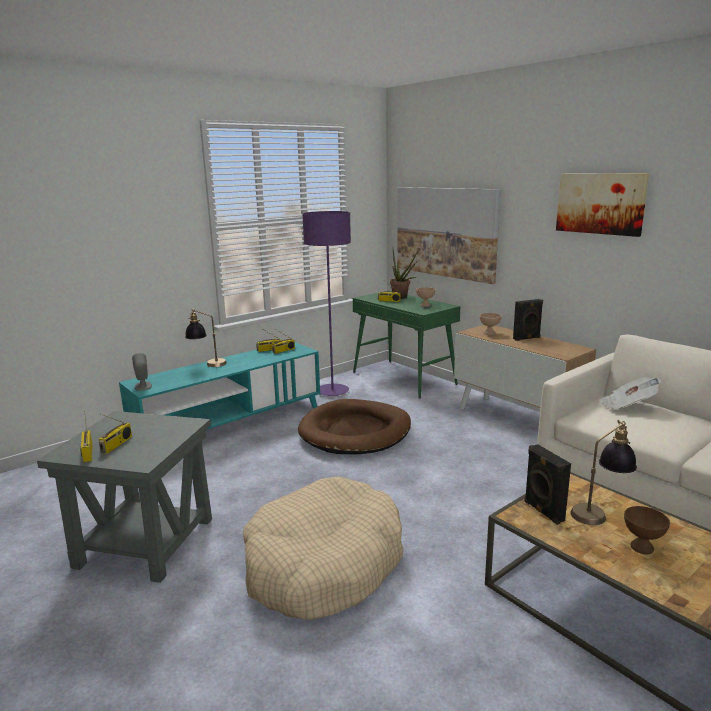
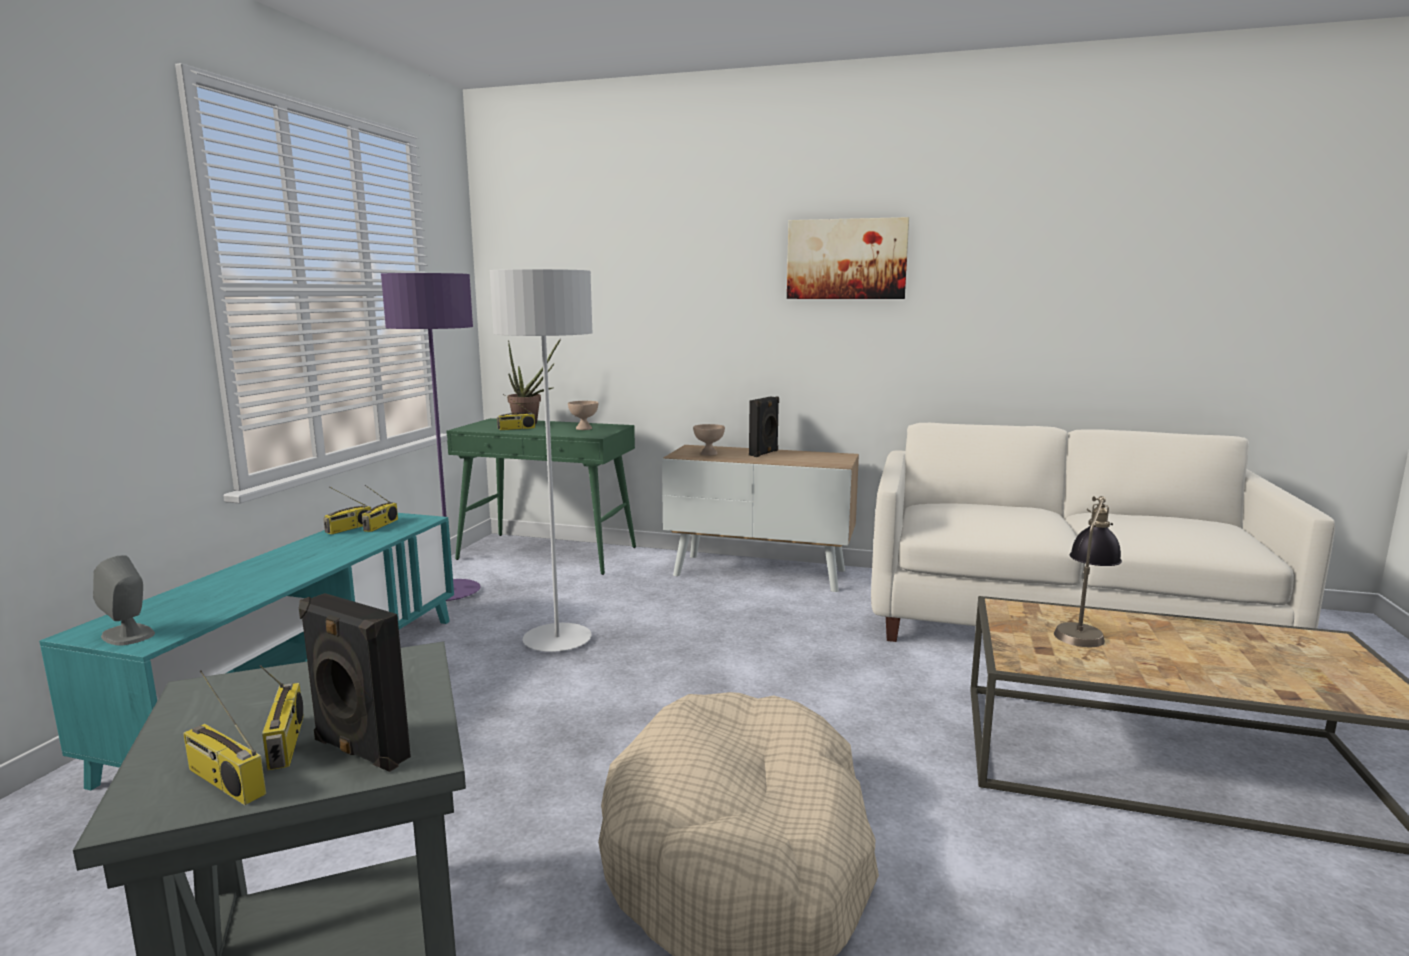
camera: 35 degrees left, 5 degrees down
table lamp [185,309,227,367] -> none
brown dog bed [298,399,411,454] -> grey floor lamp [490,269,593,652]
picture [398,187,501,284] -> none
black speaker [524,444,571,525] -> black speaker moved to [299,593,411,772]
newspaper [599,377,662,410] -> none
brown bowl [624,506,670,554] -> none

